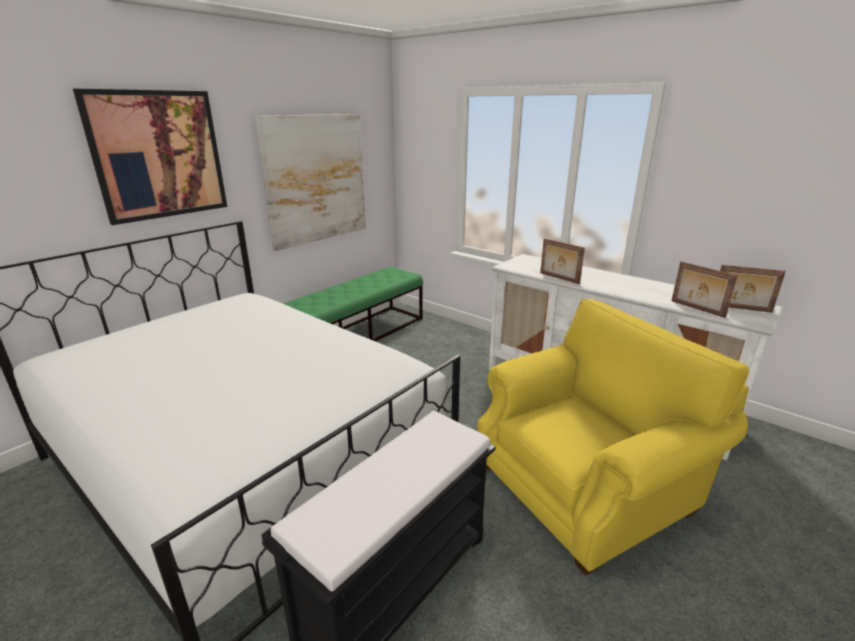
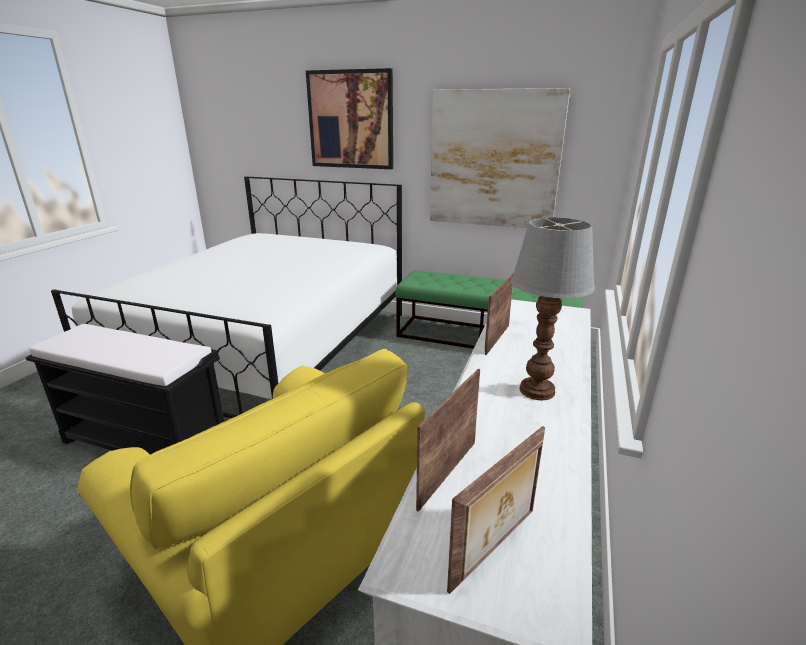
camera: 70 degrees right, 0 degrees up
picture frame [720,265,786,313] -> picture frame turned 135 degrees counterclockwise [447,426,545,594]
none -> table lamp [511,217,595,400]

